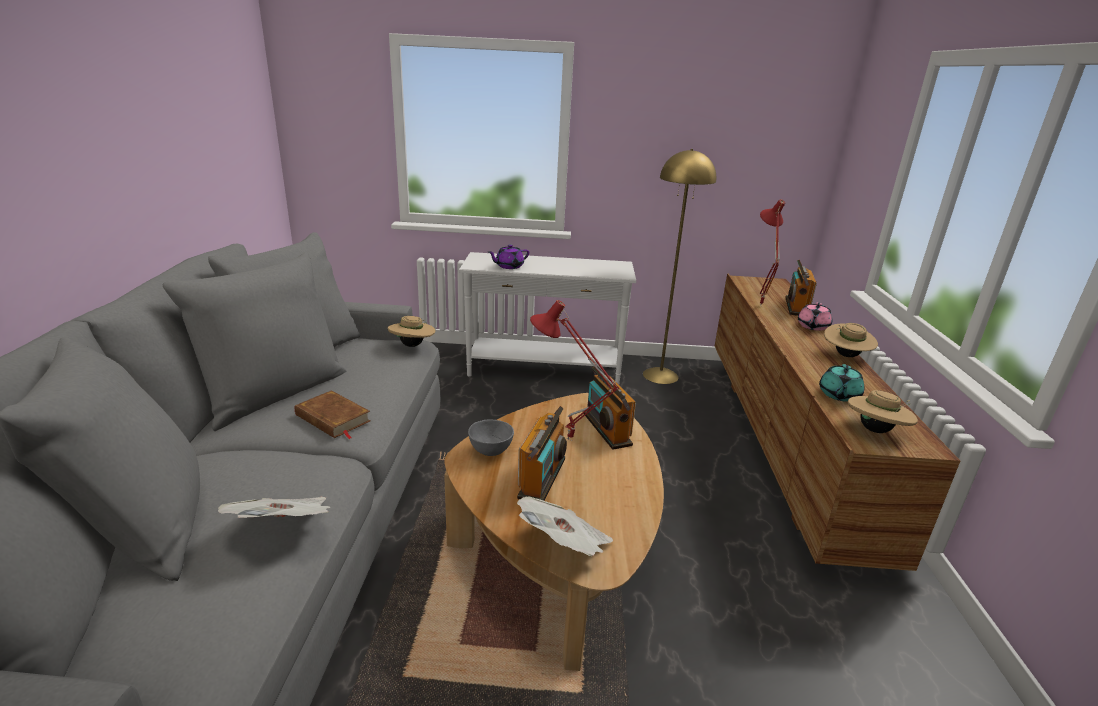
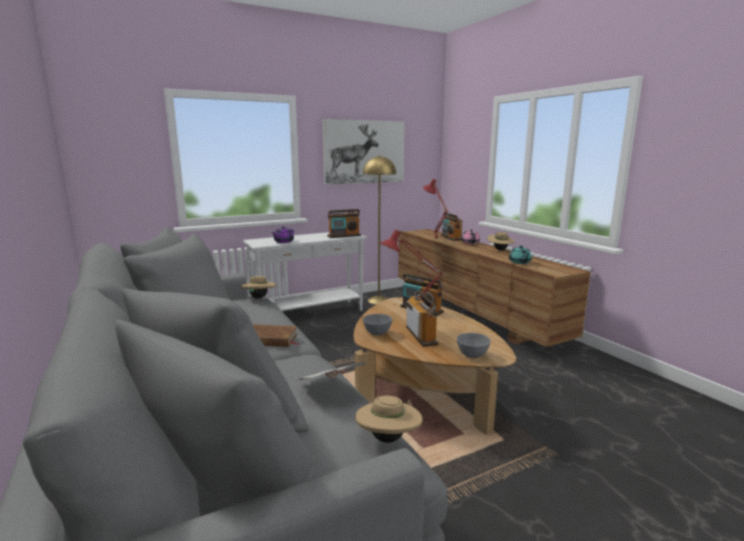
camera: 30 degrees left, 10 degrees down
newspaper [517,496,613,556] -> grey bowl [457,333,491,358]
beige hat [848,390,918,433] -> beige hat moved to [355,395,423,443]
none -> picture [322,119,405,185]
none -> radio [327,209,361,238]

